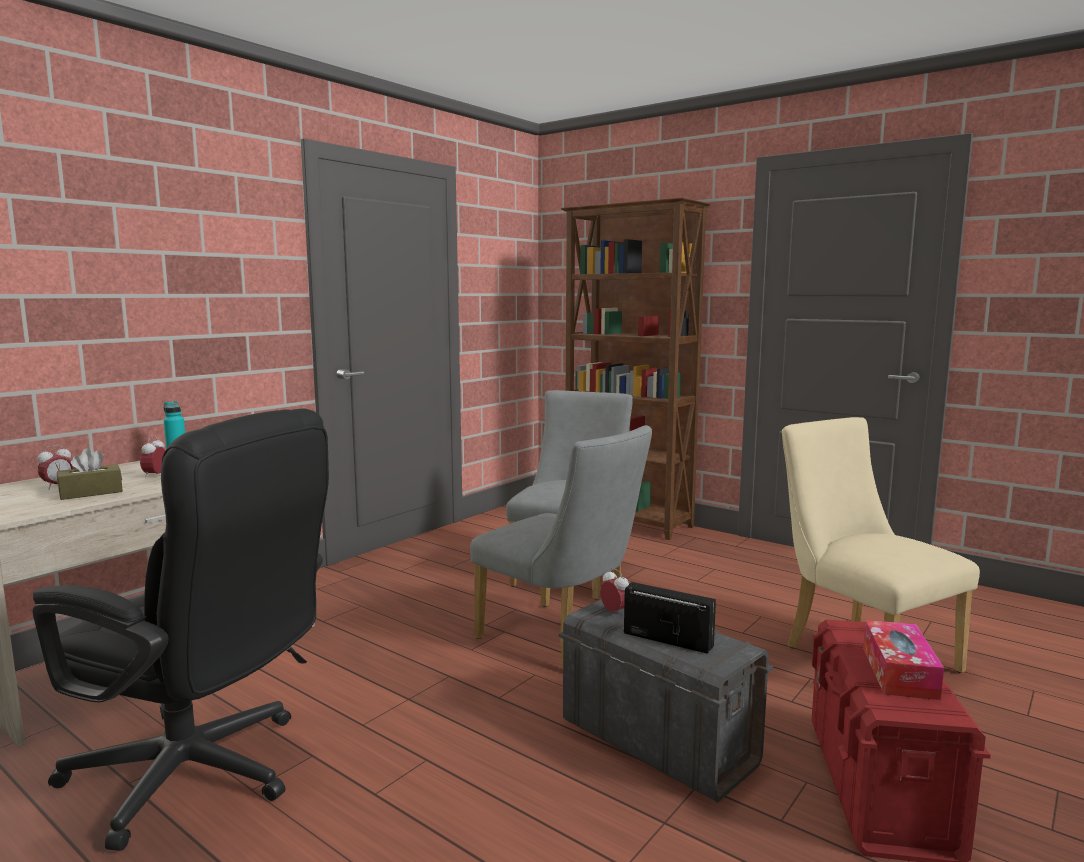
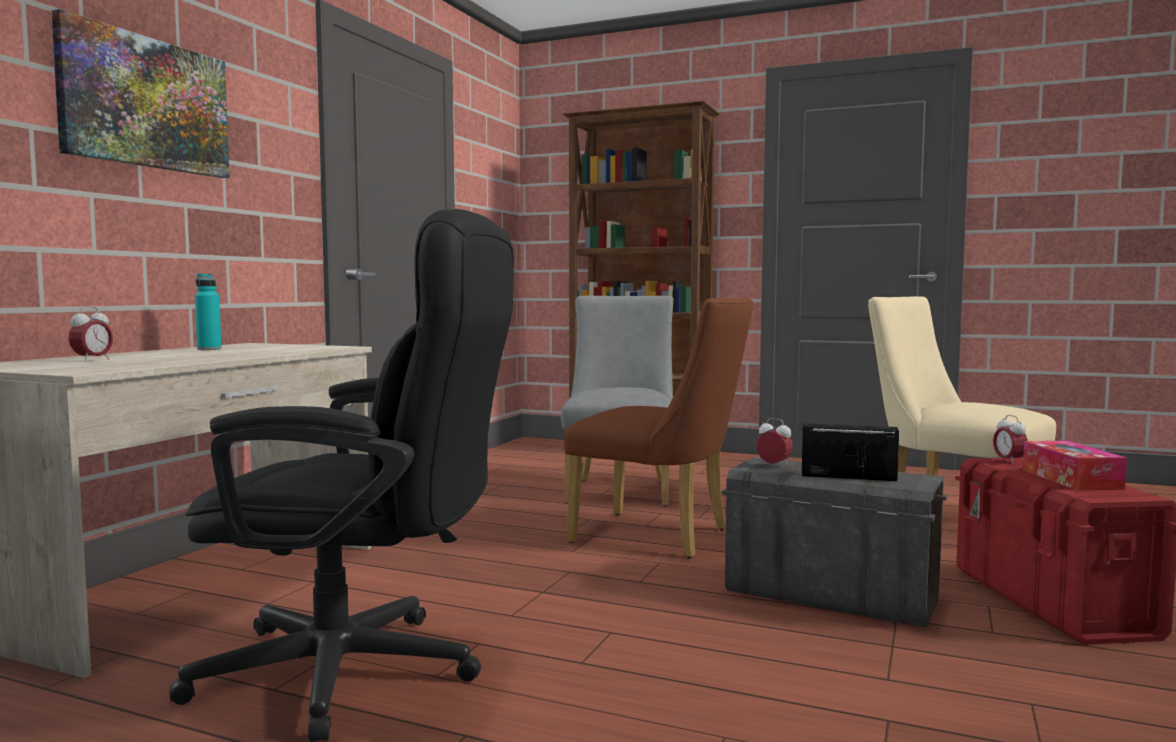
camera: 15 degrees left, 5 degrees down
brown tissue box [57,448,123,500] -> none
alarm clock [140,436,165,479] -> alarm clock moved to [993,415,1028,464]
grey chair [470,425,652,669] -> brown chair [564,297,753,558]
none -> picture [51,9,230,178]

